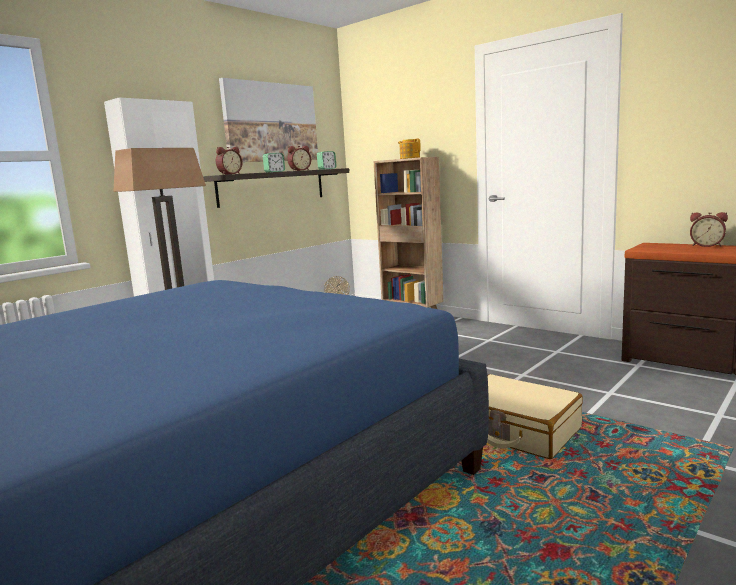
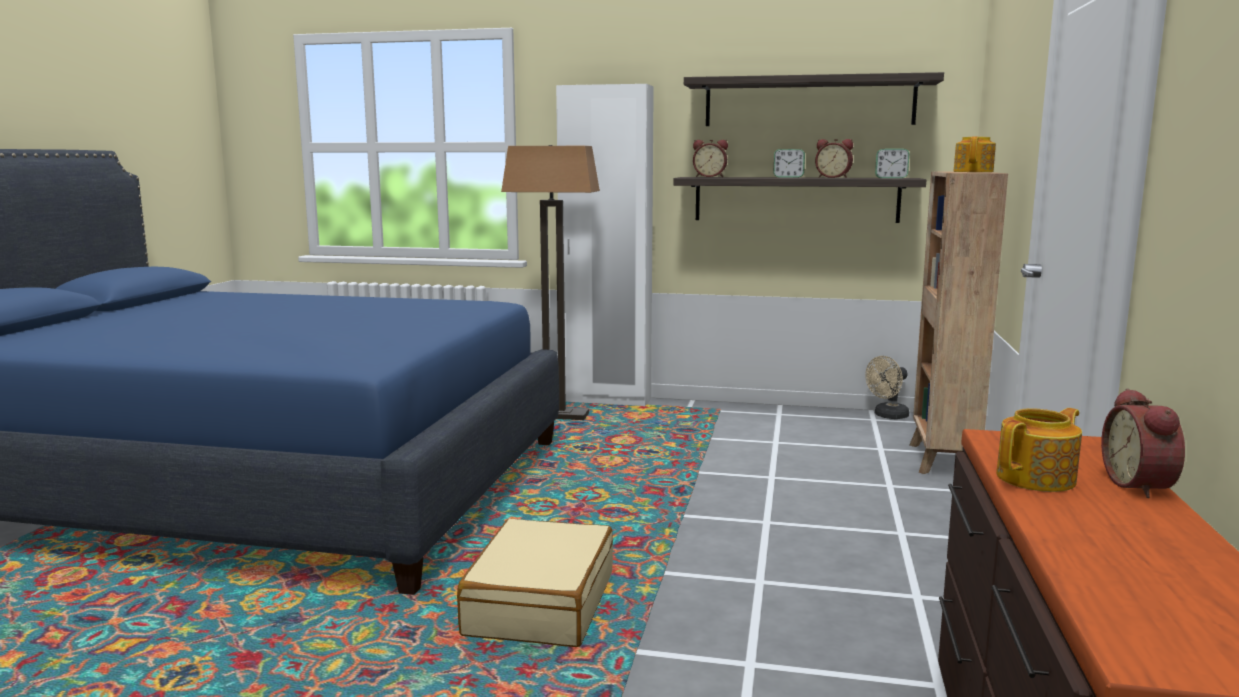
camera: 60 degrees right, 0 degrees up
picture [219,78,318,162] -> shelf [684,72,944,126]
none -> teapot [996,408,1082,492]

